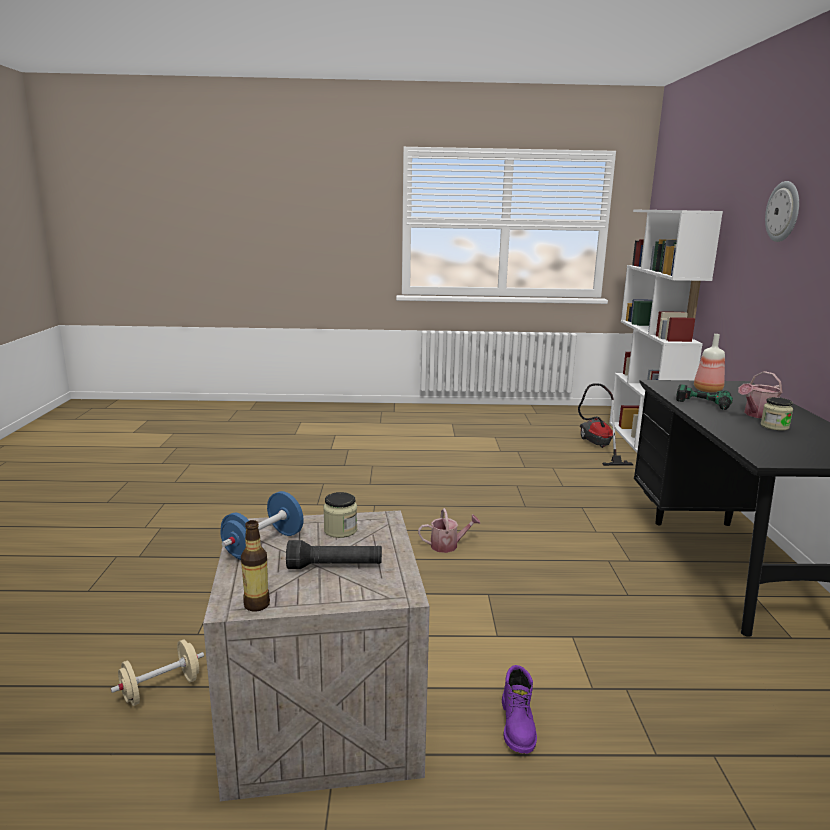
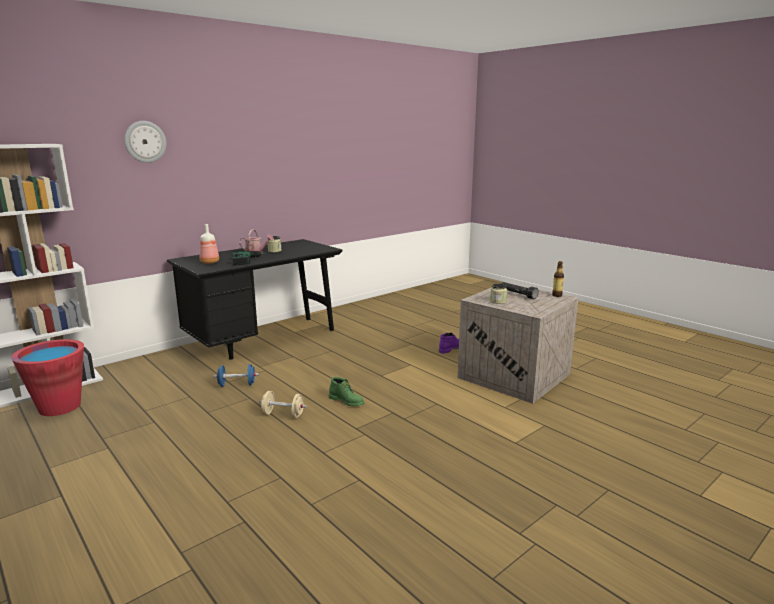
camera: 130 degrees left, 0 degrees up
beige dumbbell [111,639,204,706] -> beige dumbbell moved to [259,391,307,418]
blue dumbbell [221,491,304,560] -> blue dumbbell moved to [213,364,259,387]
watering can [418,508,480,553] -> green boot [329,377,364,406]
vacuum cleaner [578,383,633,466] -> red bucket [11,339,84,416]

